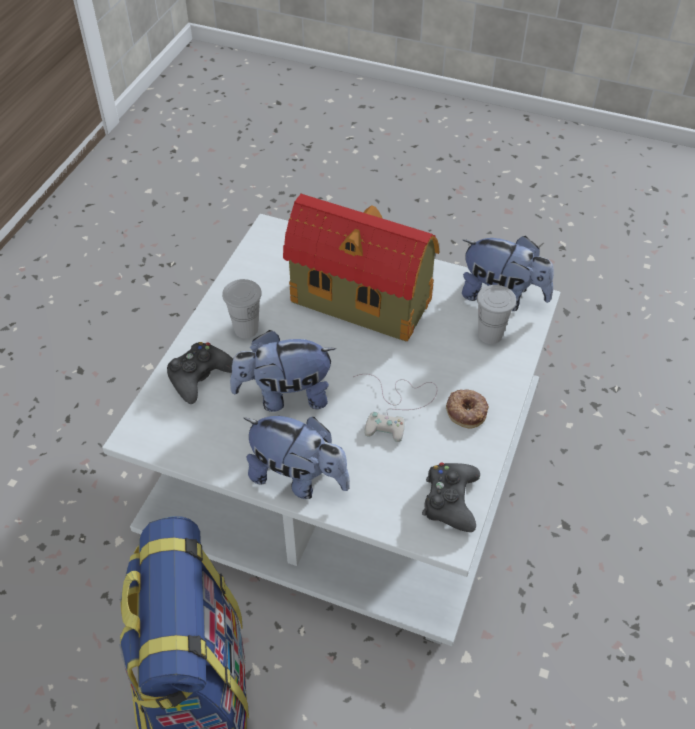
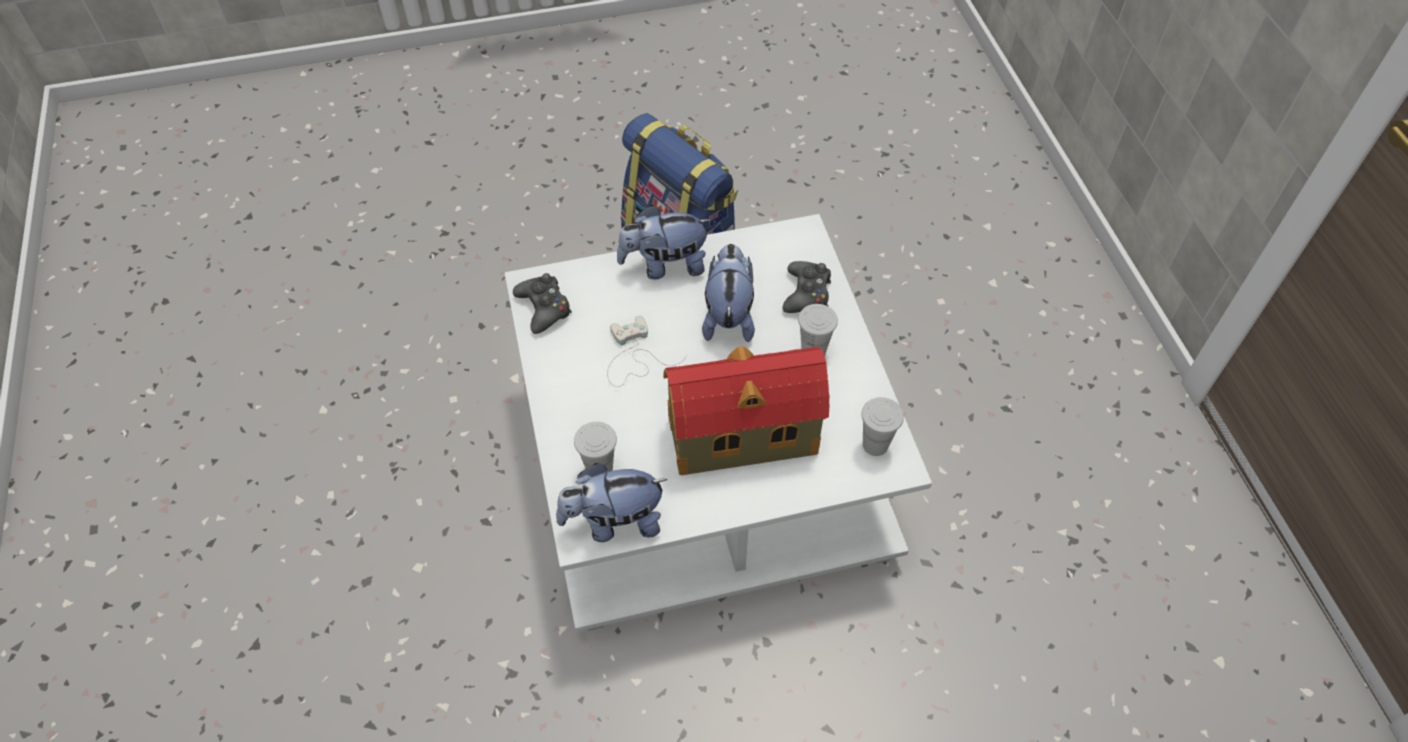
camera: 145 degrees right, 5 degrees up
plush toy [230,330,337,412] -> plush toy turned 45 degrees counterclockwise [702,244,755,342]
donut [446,389,489,429] -> none
none -> white cup [861,397,904,456]

